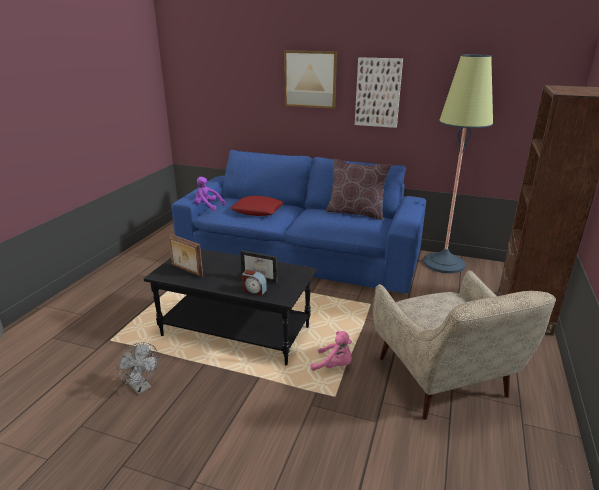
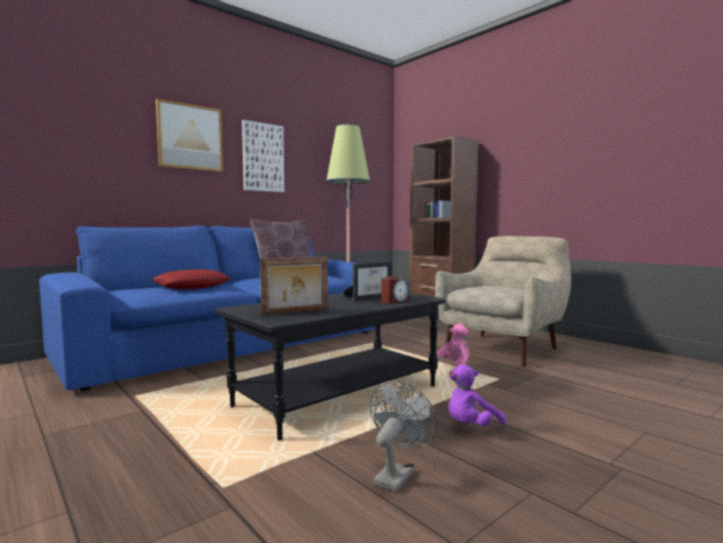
camera: 60 degrees left, 20 degrees down
grey fan [117,342,159,395] -> grey fan turned 45 degrees counterclockwise [370,381,438,492]
purple plush toy [194,177,225,211] -> purple plush toy moved to [449,365,506,426]
beige armchair [373,270,556,420] -> beige armchair turned 60 degrees counterclockwise [435,236,571,367]

